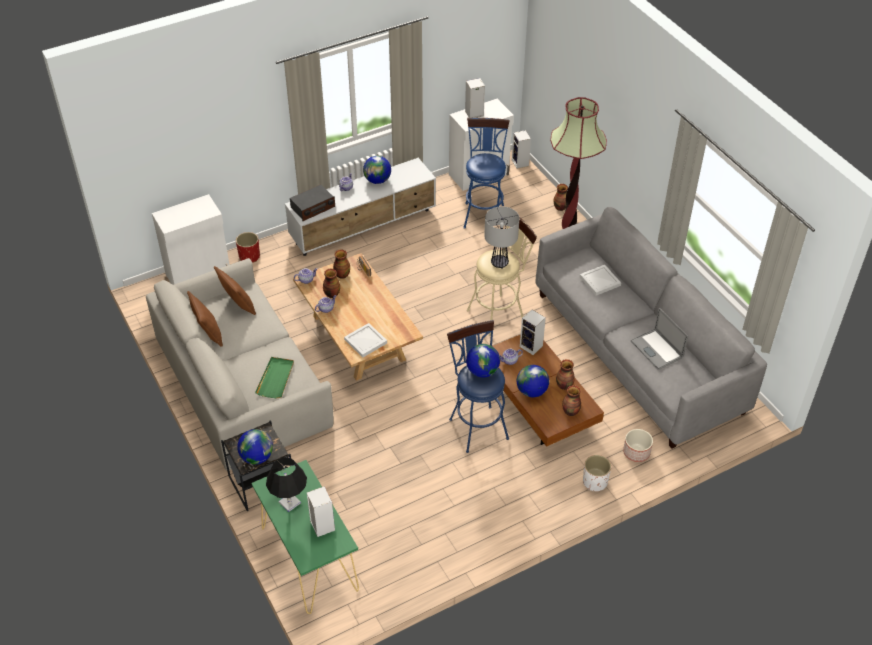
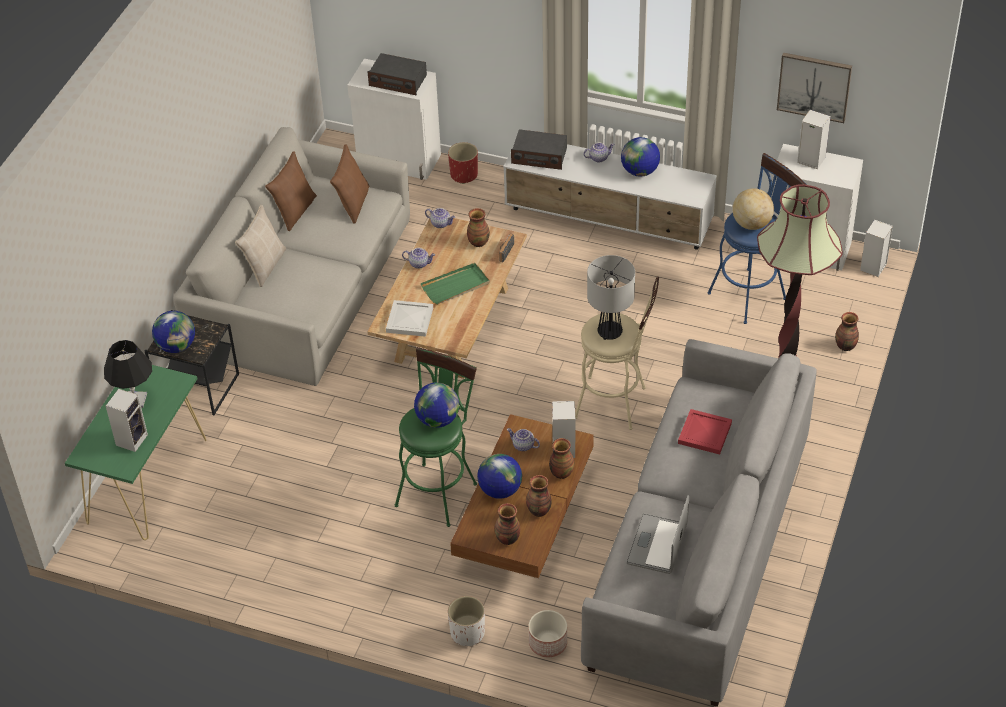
camera: 50 degrees right, 0 degrees up
green tray [255,357,294,398] -> green tray moved to [421,263,490,305]
vase [323,269,340,298] -> vase moved to [549,438,574,479]
blue stool [447,320,509,453] -> green stool [395,347,477,527]
white tray [580,265,621,296] -> red tray [678,409,732,455]
none -> beige pillow [235,205,286,287]
none -> radio [367,53,427,95]
none -> globe [732,188,774,230]
none -> picture [777,53,852,123]

